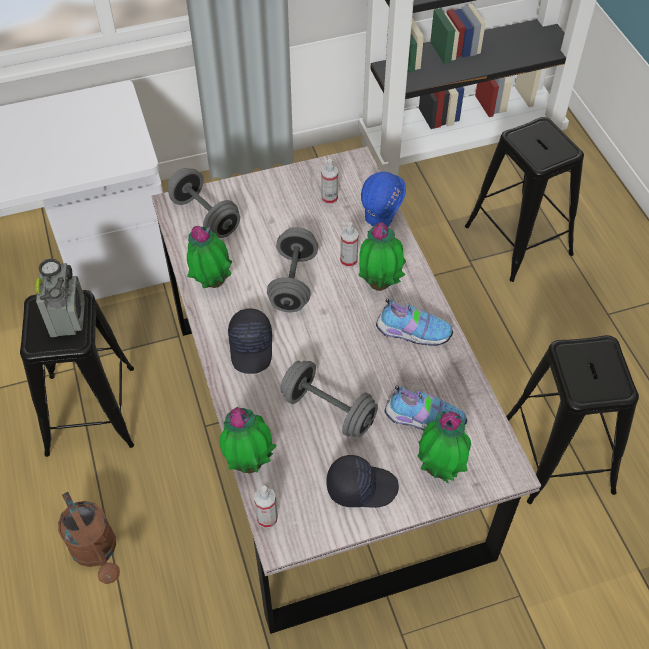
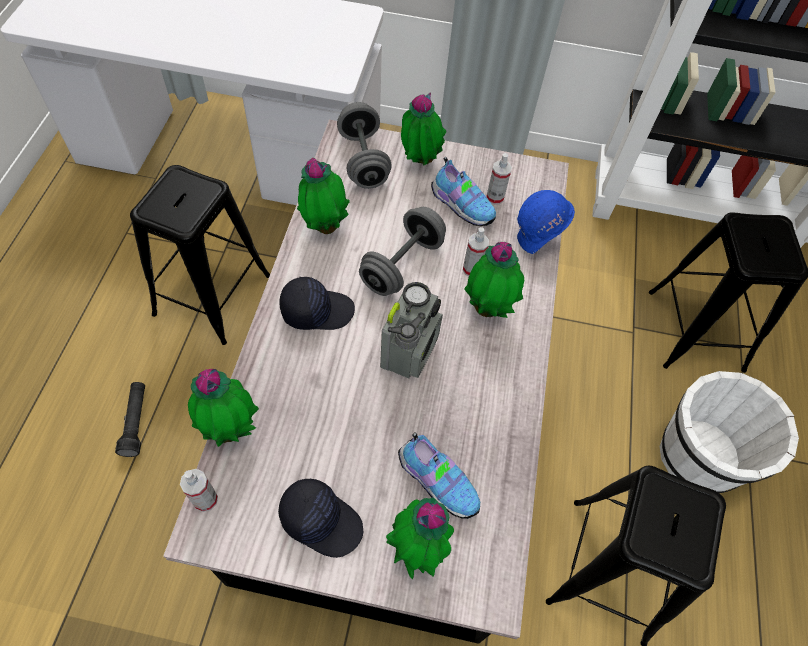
camera: 25 degrees right, 5 degrees up
radio [36,259,85,337] -> radio moved to [380,282,443,378]
brown watering can [58,492,120,584] -> black flashlight [115,382,145,457]
black cap [228,308,272,374] -> black cap turned 120 degrees counterclockwise [279,277,355,330]
grey dumbbell [280,361,378,437] -> none
shoe [376,298,453,346] -> shoe moved to [431,157,496,226]
none -> potted plant [401,92,446,165]
none -> white bucket [660,371,799,493]

